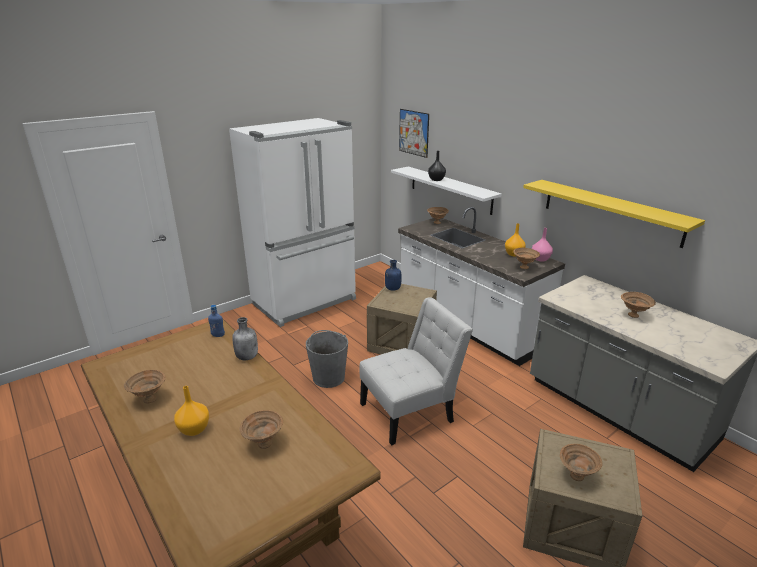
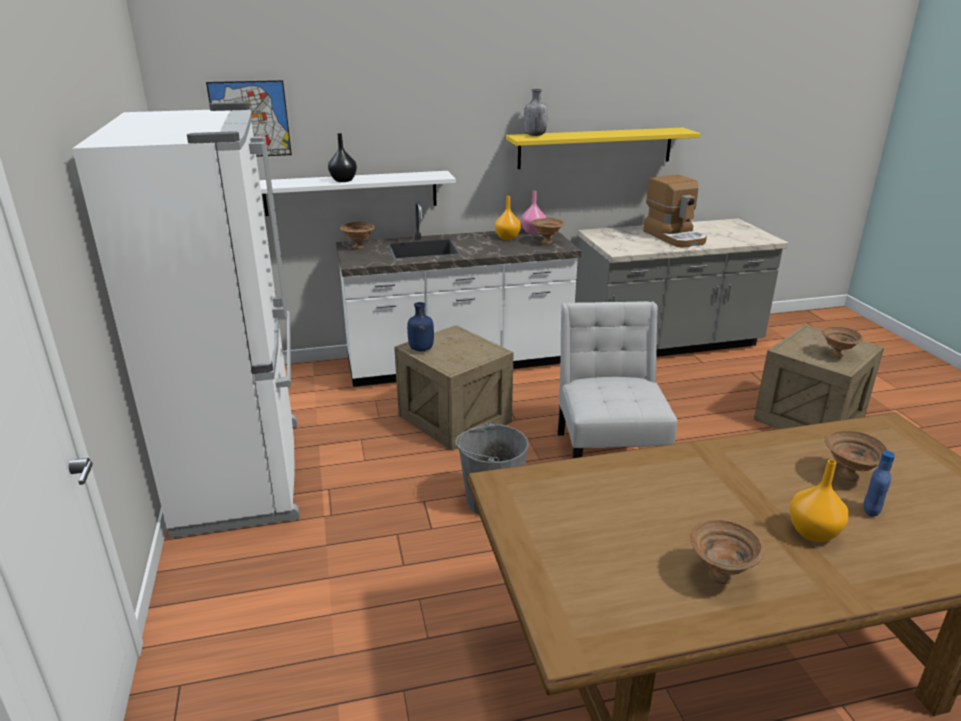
camera: 65 degrees left, 0 degrees up
blue bottle [208,305,225,337] -> blue bottle moved to [863,451,895,517]
grey bottle [232,317,258,360] -> grey bottle moved to [524,89,548,136]
brown bowl [621,292,656,318] -> coffee machine [643,175,707,247]

